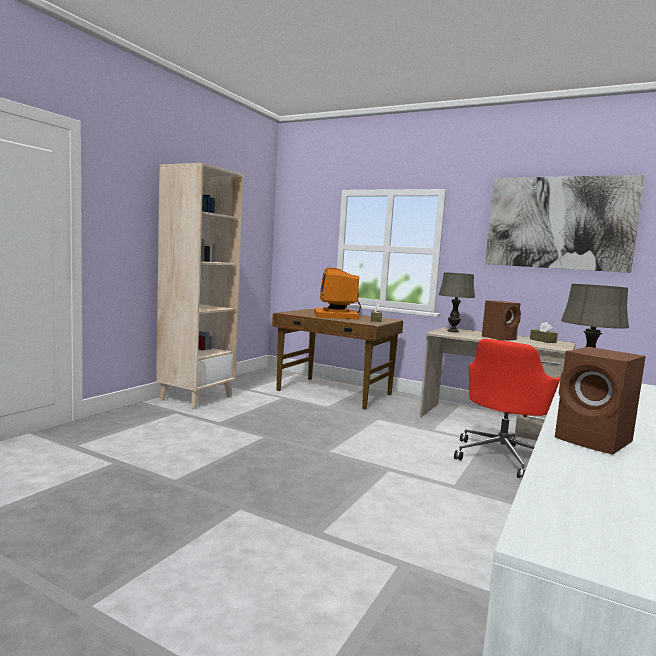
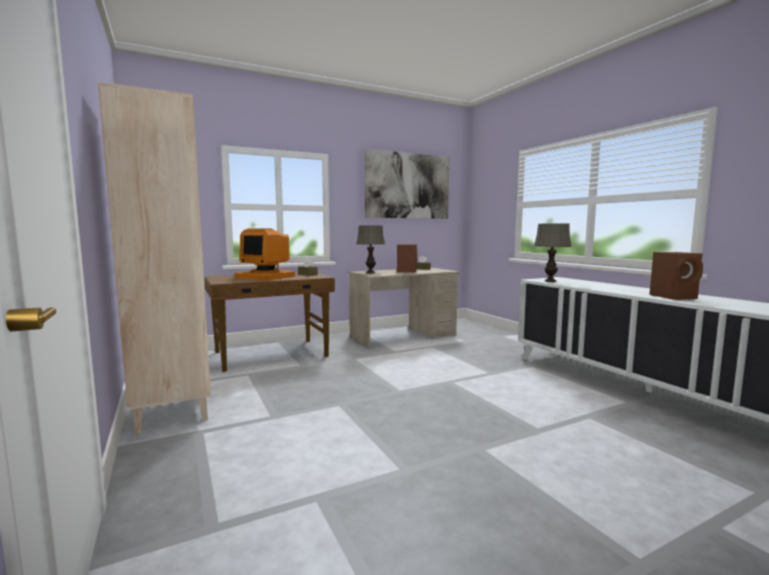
camera: 55 degrees left, 0 degrees up
red office chair [454,339,560,478] -> none

